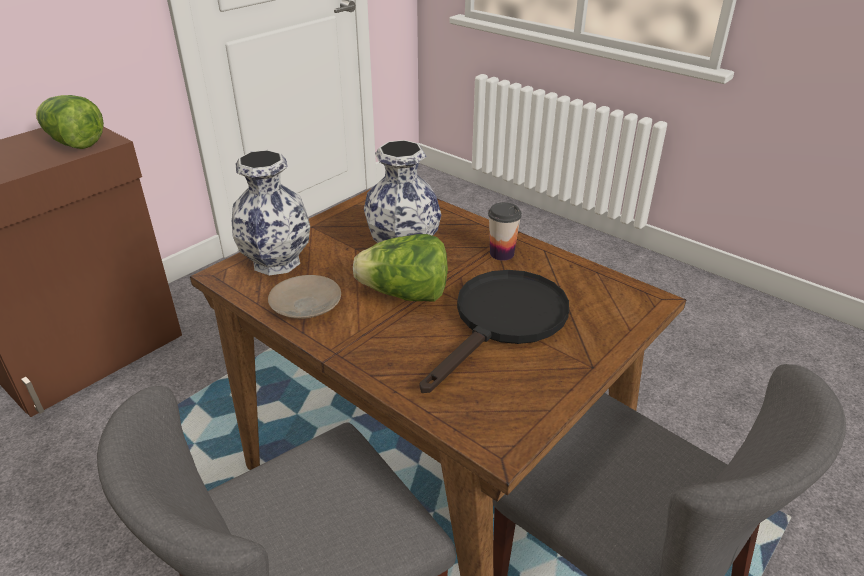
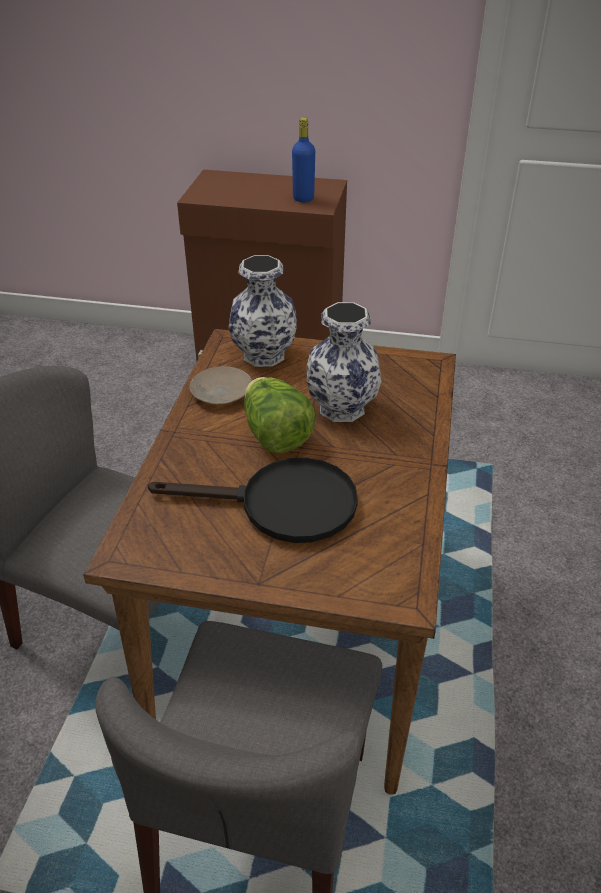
camera: 60 degrees right, 5 degrees up
lettuce [36,95,104,149] -> blue bottle [292,118,315,202]
cup [488,202,522,261] -> none

